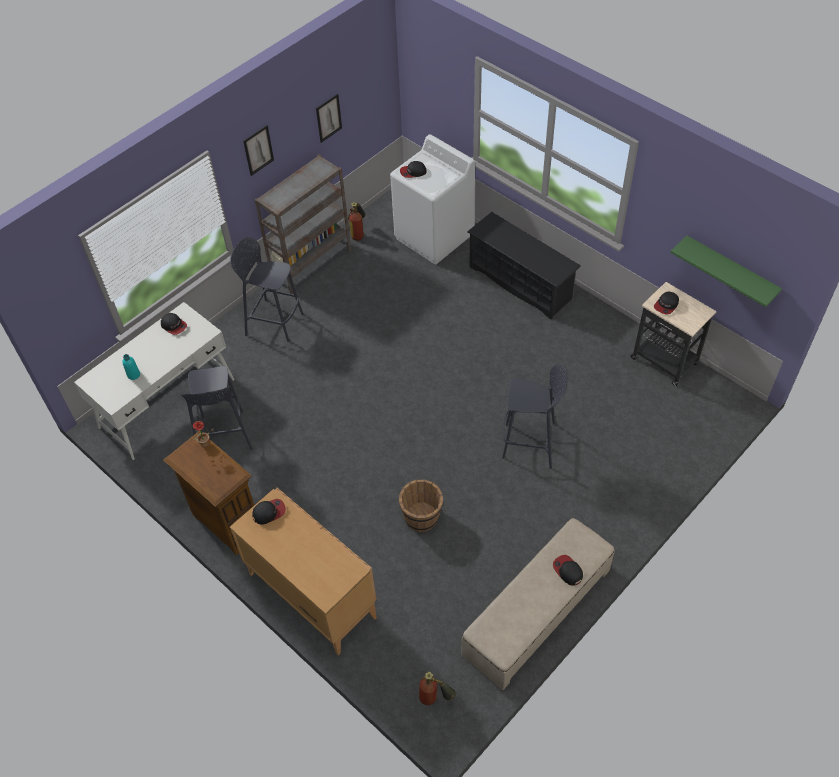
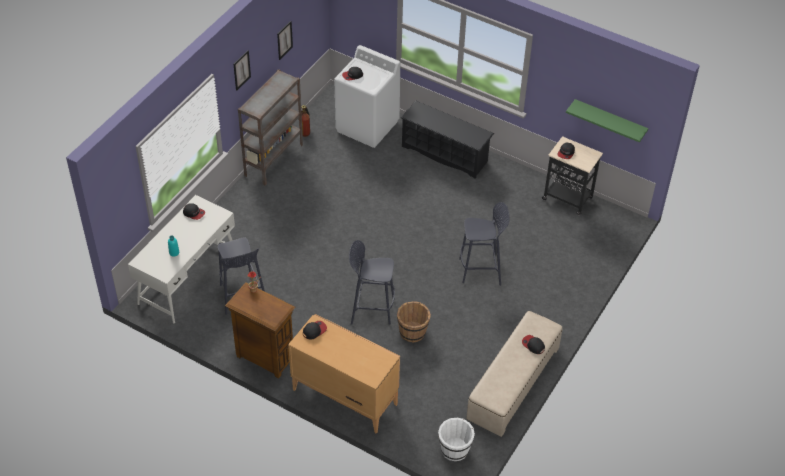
camera: 15 degrees left, 5 degrees down
grey stool [230,237,303,342] -> grey stool moved to [349,240,395,325]
fire extinguisher [419,671,456,705] -> white bucket [438,418,475,461]

